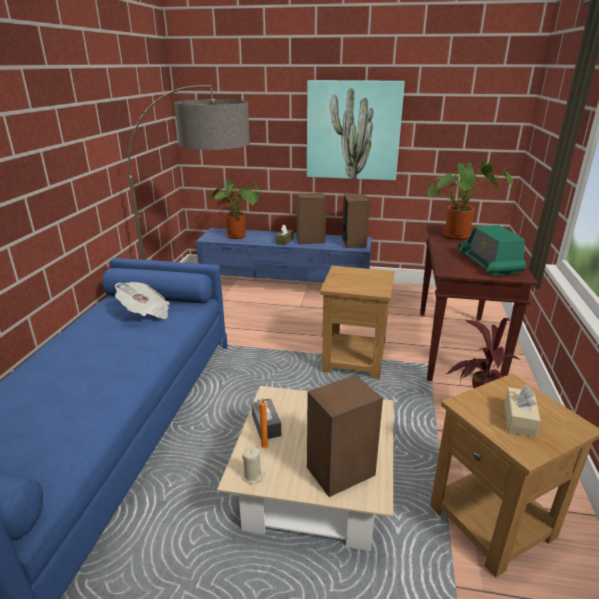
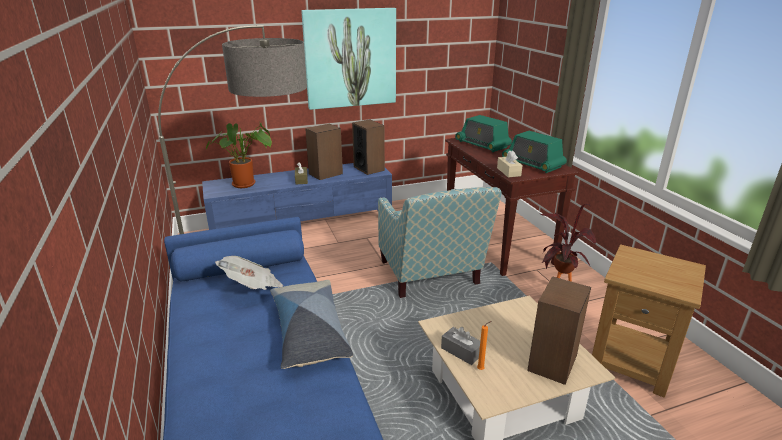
camera: 30 degrees left, 0 degrees up
beige candle [242,447,265,484] -> none
brown side table [320,266,395,379] -> armchair [378,187,501,298]
potted plant [428,161,513,240] -> radio [455,115,512,152]
beige tissue box [504,385,541,437] -> beige tissue box moved to [497,150,523,177]
none -> pillow [270,280,353,369]

